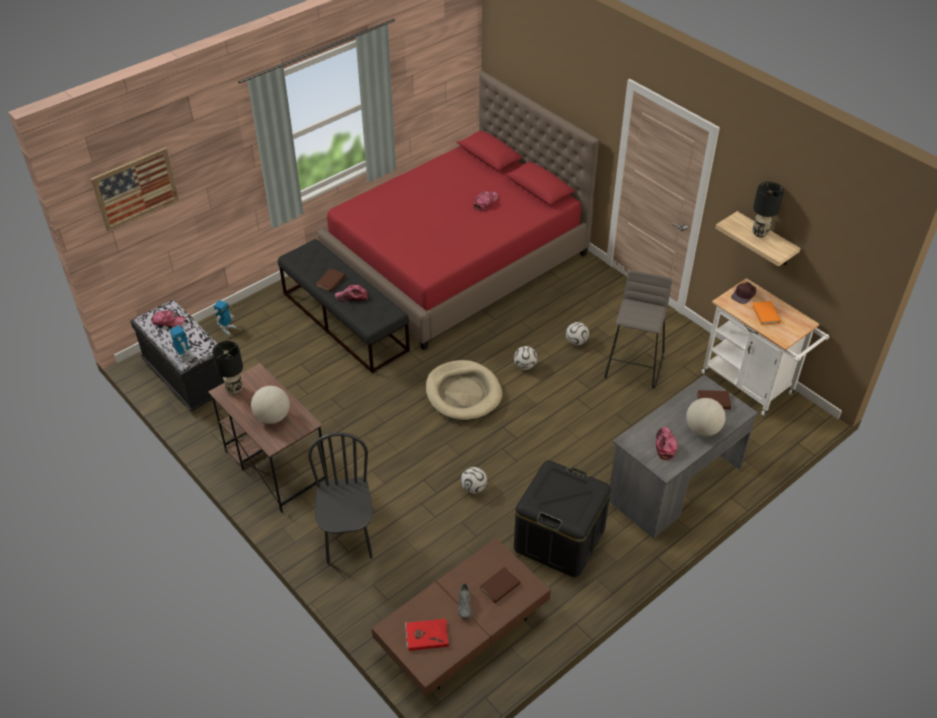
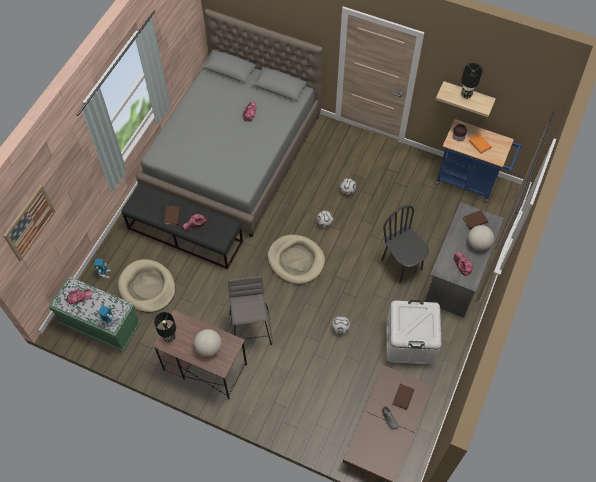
camera: 25 degrees left, 15 degrees up
black bench [130,300,224,411] -> green bench [49,277,141,351]
black chair [308,432,373,564] -> black chair moved to [381,205,429,283]
red bed [318,71,599,350] -> grey bed [136,9,323,237]
red book [405,619,449,651] -> none
black storage box [514,460,611,577] -> white storage box [386,300,442,365]
grey stool [604,270,672,389] -> grey stool moved to [228,276,272,345]
white cart [701,278,829,416] -> blue cart [436,119,522,203]
none -> beige dog bed [118,259,176,312]

